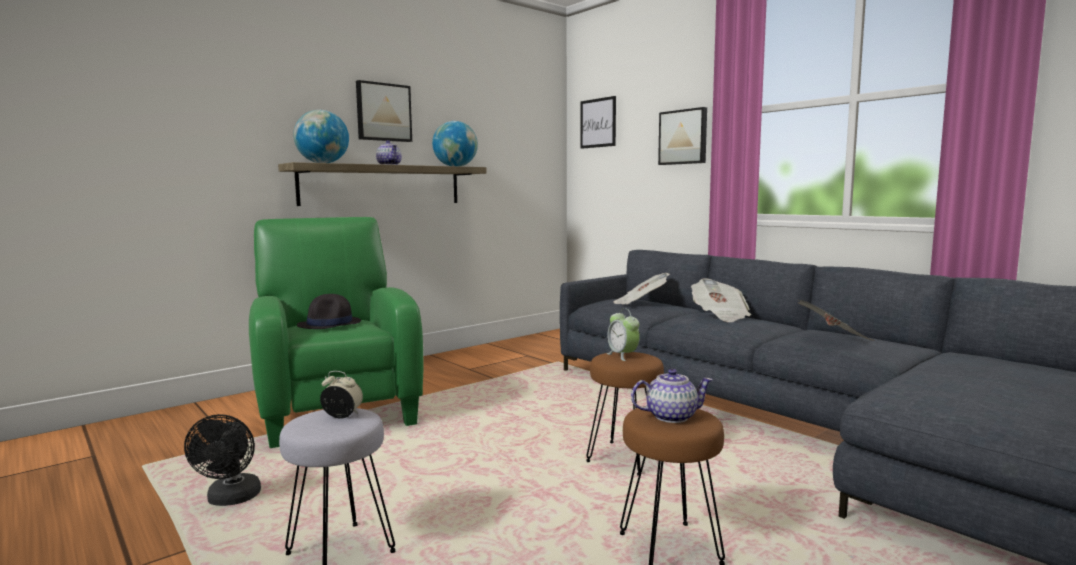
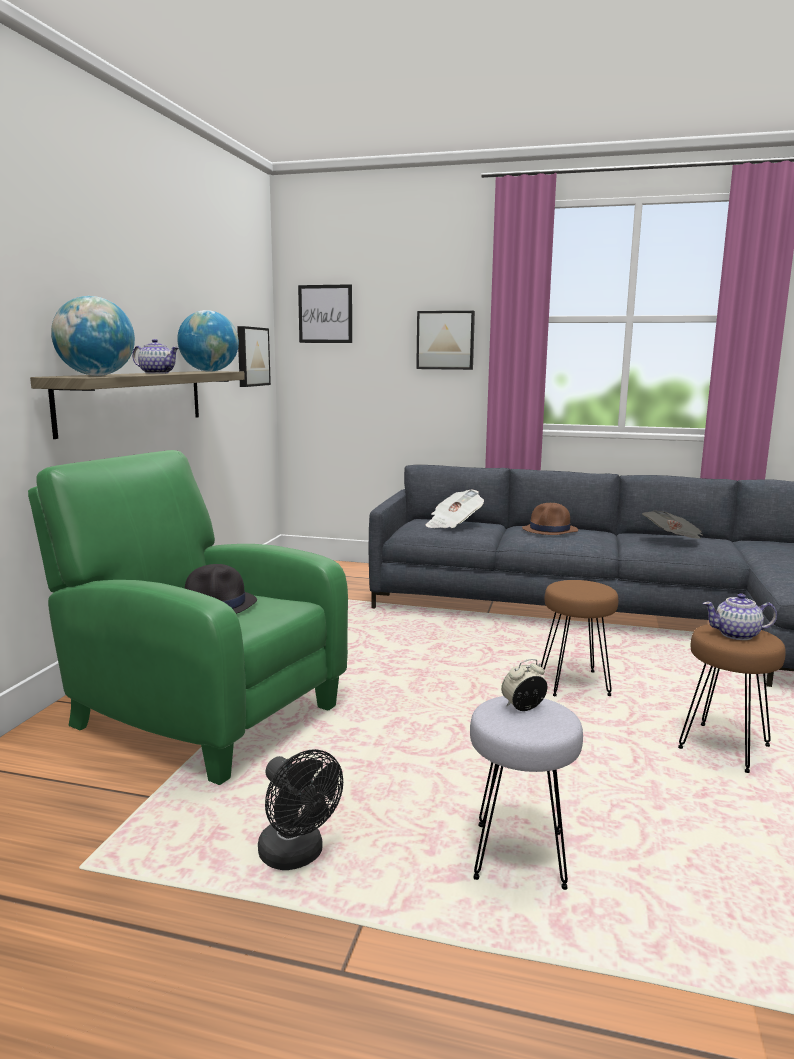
camera: 35 degrees left, 5 degrees up
picture [356,80,412,142] -> picture moved to [237,326,271,387]
alarm clock [607,308,640,361] -> none
teapot [631,369,713,423] -> teapot turned 135 degrees counterclockwise [703,593,777,640]
newspaper [691,279,751,322] -> brown hat [522,503,578,535]

